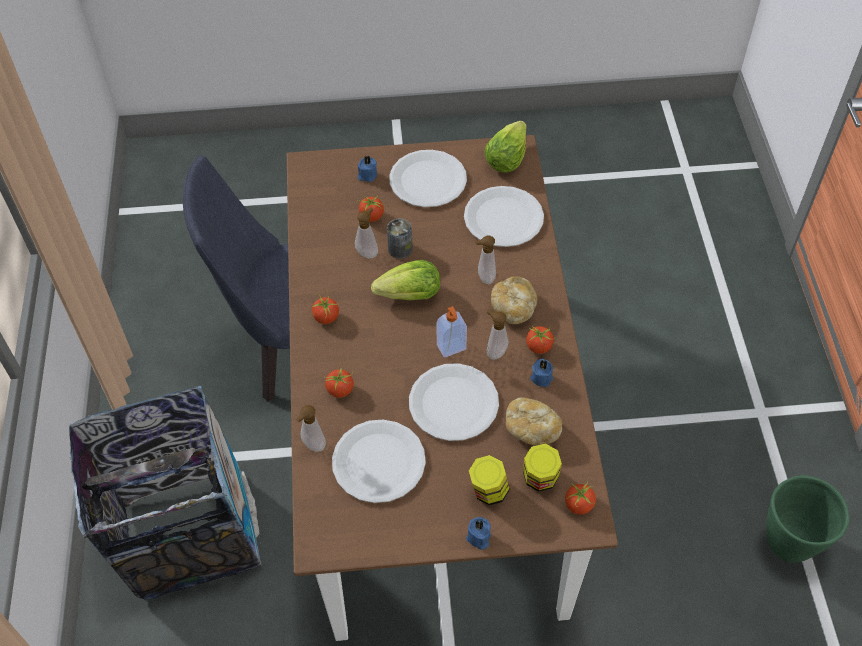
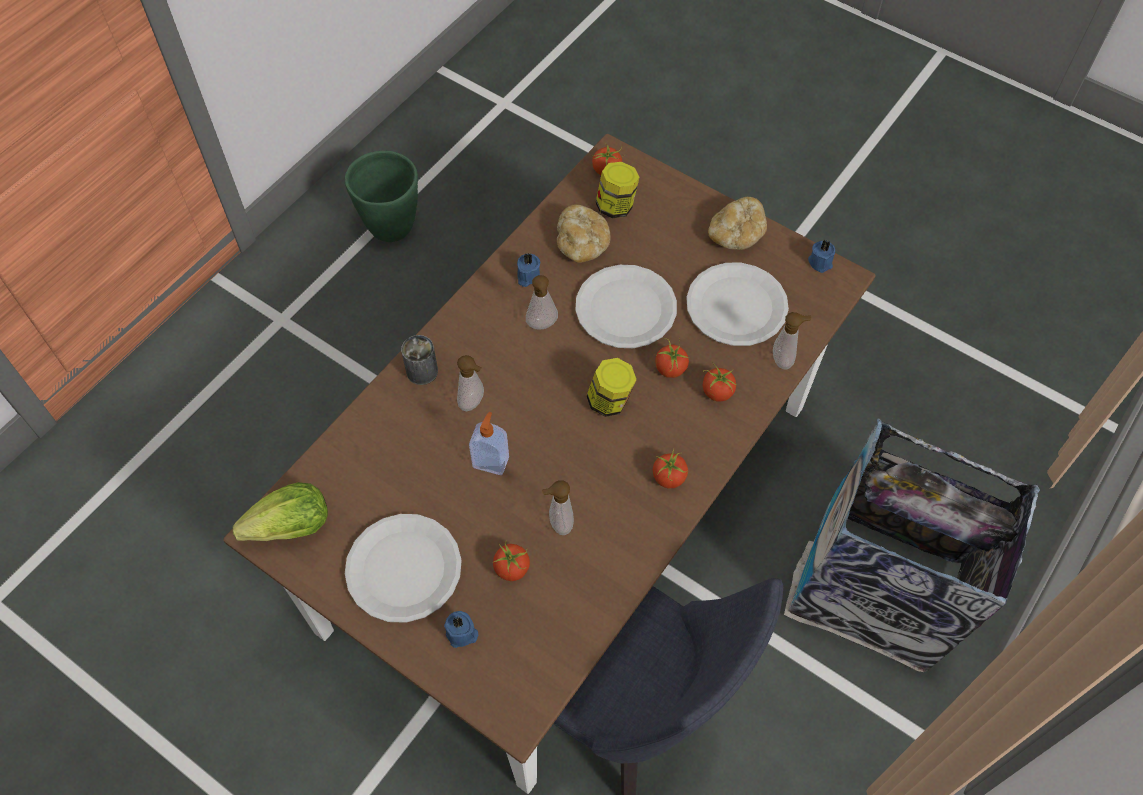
camera: 140 degrees left, 5 degrees up
lettuce [371,260,440,300] -> none
can [387,218,413,259] -> can moved to [401,335,438,385]
soap dispenser [436,306,467,358] -> soap dispenser moved to [469,412,509,475]
white plate [464,186,544,247] -> none
blue candle [466,517,491,550] -> blue candle moved to [808,239,835,273]
jar [469,455,510,505] -> jar moved to [586,358,637,417]
bread [491,276,537,324] -> bread moved to [708,197,767,250]
tomato [526,325,554,354] -> tomato moved to [655,339,689,378]

